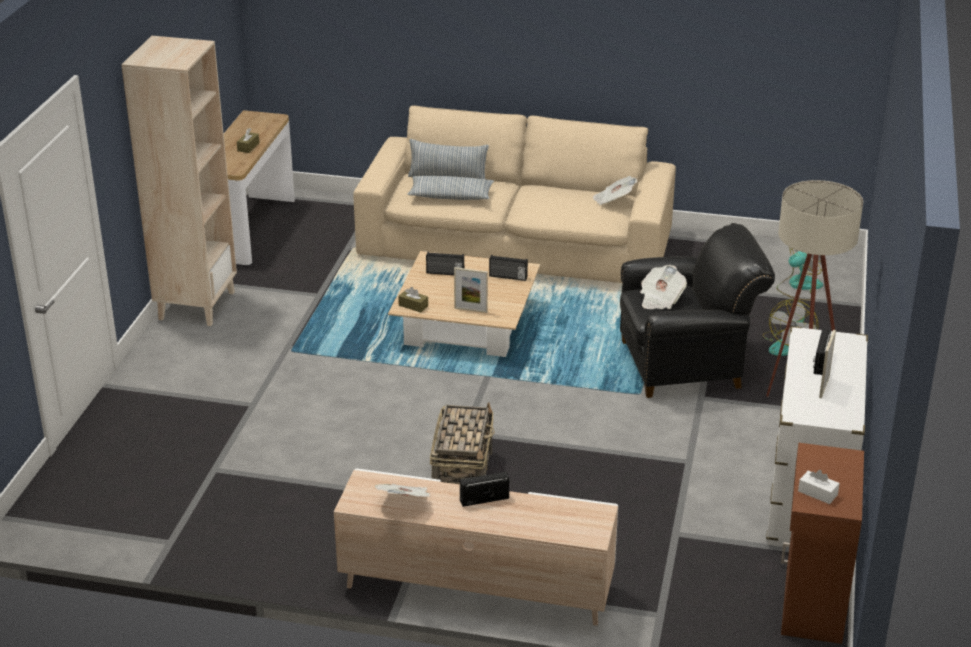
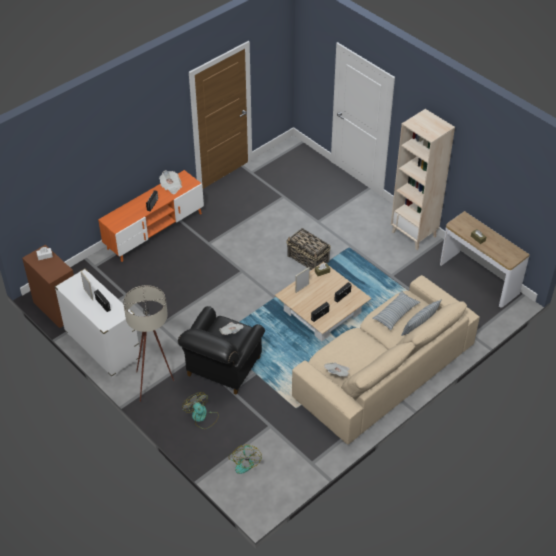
camera: 125 degrees right, 15 degrees up
beige tv stand [334,468,618,626] -> orange tv stand [98,170,204,262]
basket [430,402,495,484] -> basket moved to [286,228,331,270]

